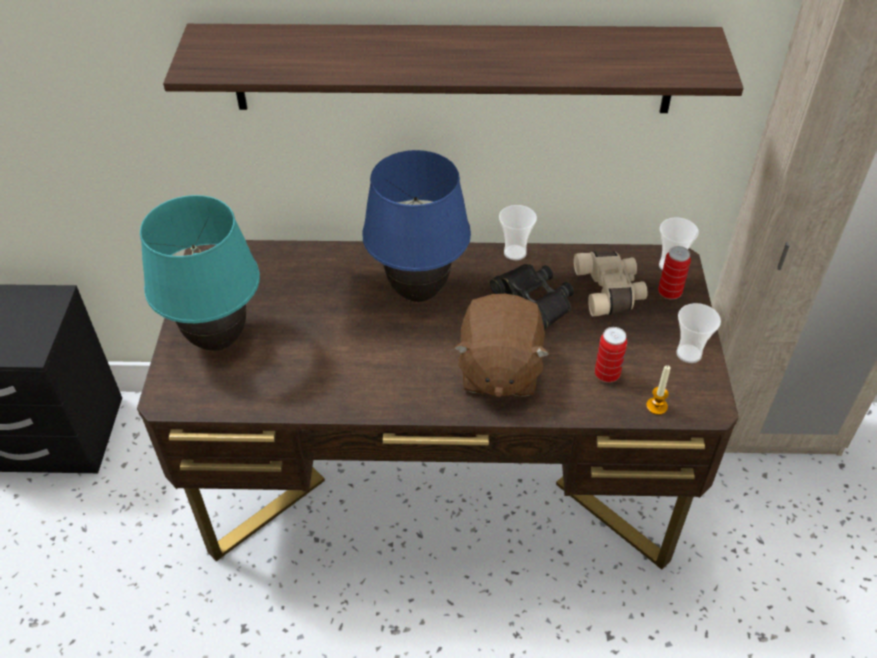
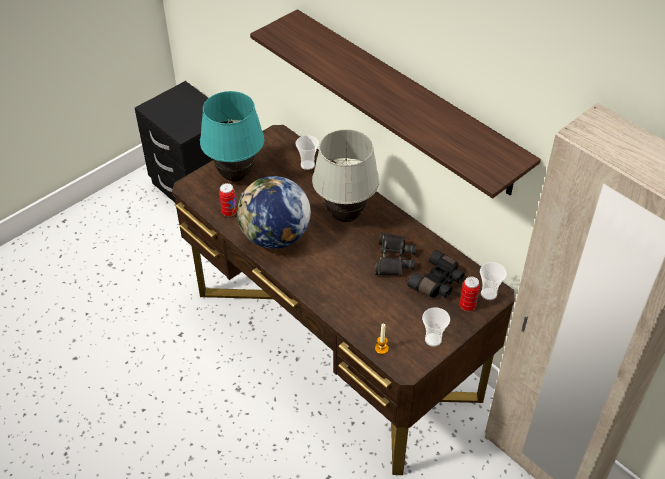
camera: 45 degrees right, 0 degrees up
blue table lamp [363,150,471,302] -> white table lamp [312,129,380,222]
brown plush toy [454,294,550,398] -> none
cup [499,205,537,260] -> cup moved to [295,135,319,170]
beige binoculars [574,251,647,316] -> black binoculars [408,250,465,298]
can [595,327,627,383] -> can moved to [219,183,237,217]
none -> globe [237,176,311,249]

